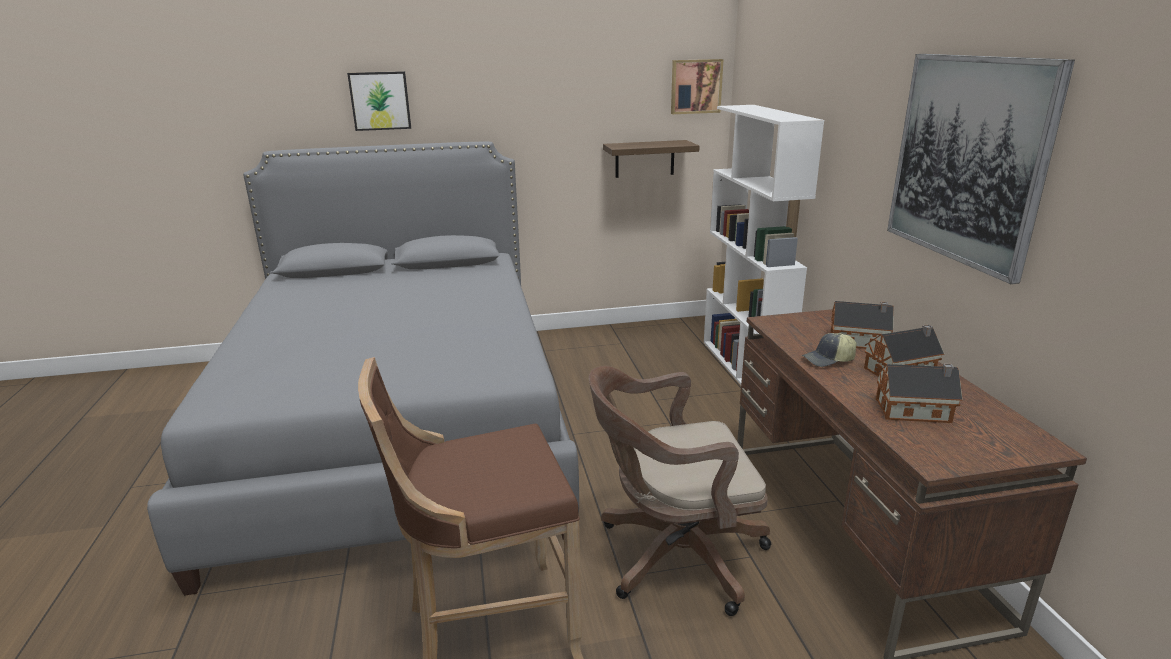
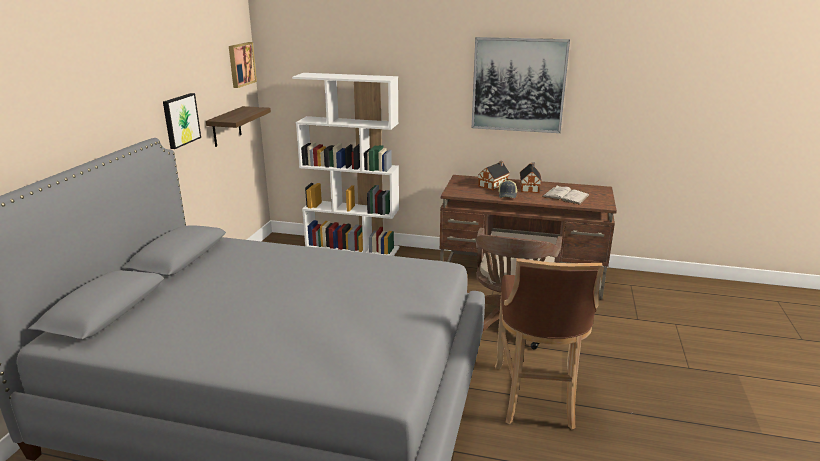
camera: 65 degrees left, 0 degrees up
picture [347,71,411,131] -> picture moved to [163,93,201,149]
toy house [876,363,962,423] -> white book [542,186,590,205]

